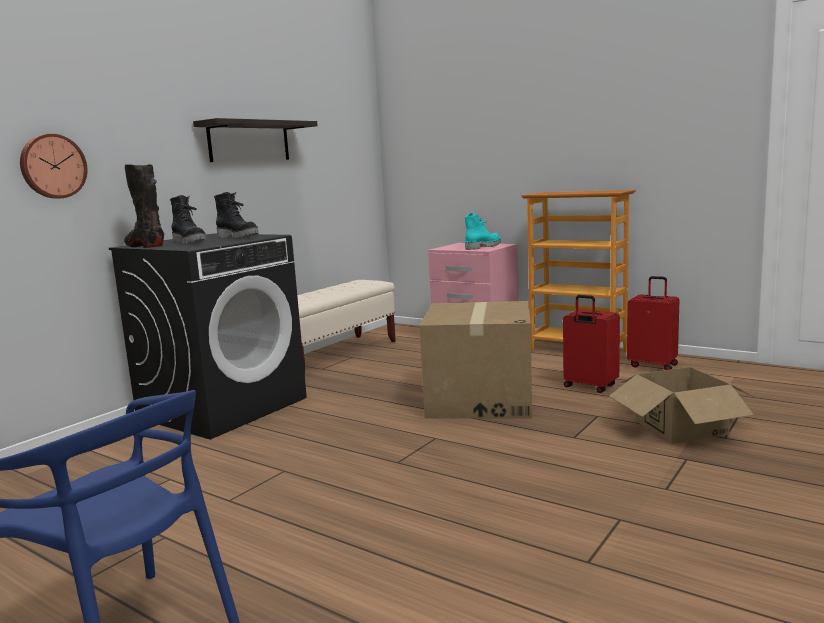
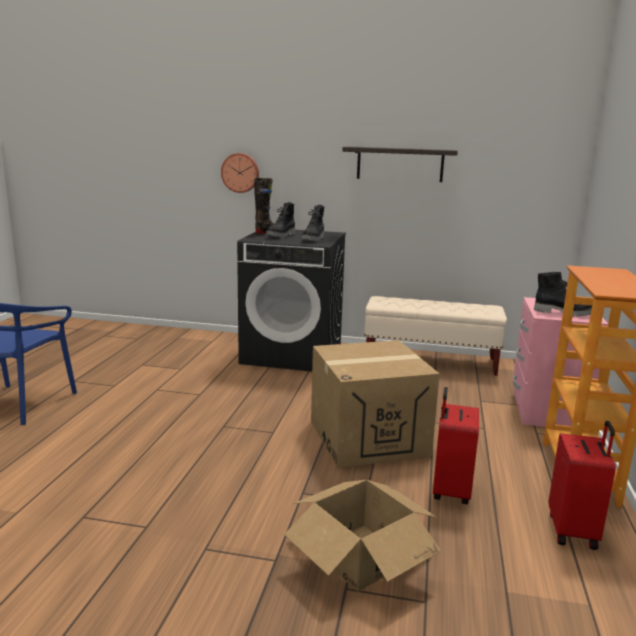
camera: 65 degrees right, 5 degrees up
turquoise boot [465,213,501,250] -> black boot [534,271,592,317]

